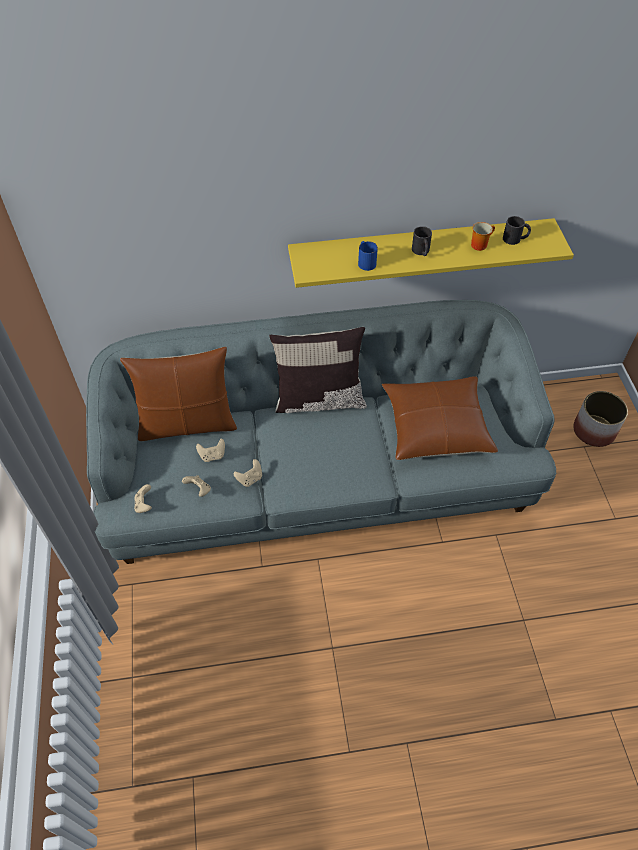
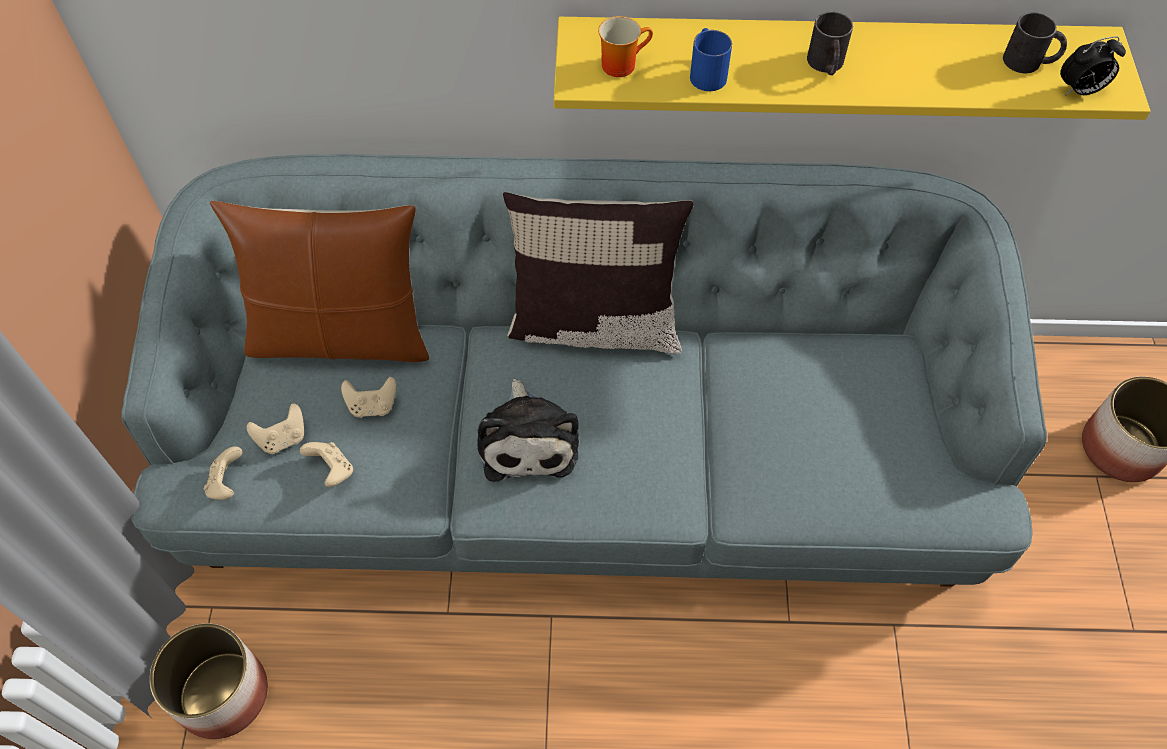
camera: 10 degrees right, 5 degrees up
beige game controller [234,459,262,487] -> beige game controller moved to [247,403,304,454]
brown pillow [382,376,498,460] -> none
mug [471,222,495,251] -> mug moved to [598,16,653,77]
none -> planter [150,623,268,739]
none -> plush toy [477,379,579,482]
none -> alarm clock [1060,36,1126,95]

